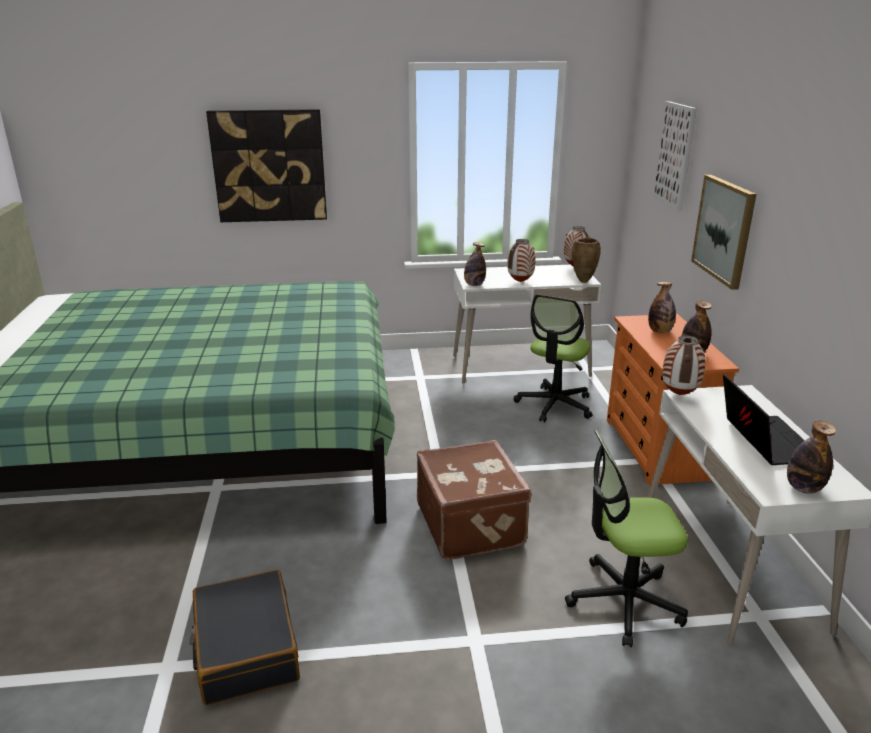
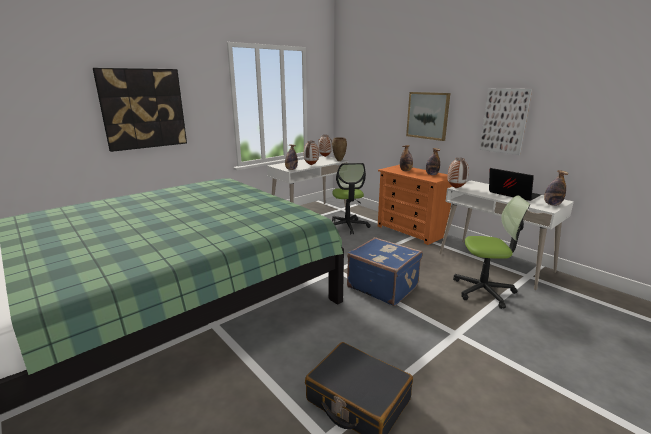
camera: 35 degrees left, 5 degrees down
brown suitcase [417,440,532,560] -> blue suitcase [347,237,423,306]
office chair [565,430,688,647] -> office chair turned 135 degrees counterclockwise [453,195,530,309]
picture [653,101,696,211] -> picture moved to [479,88,532,155]

